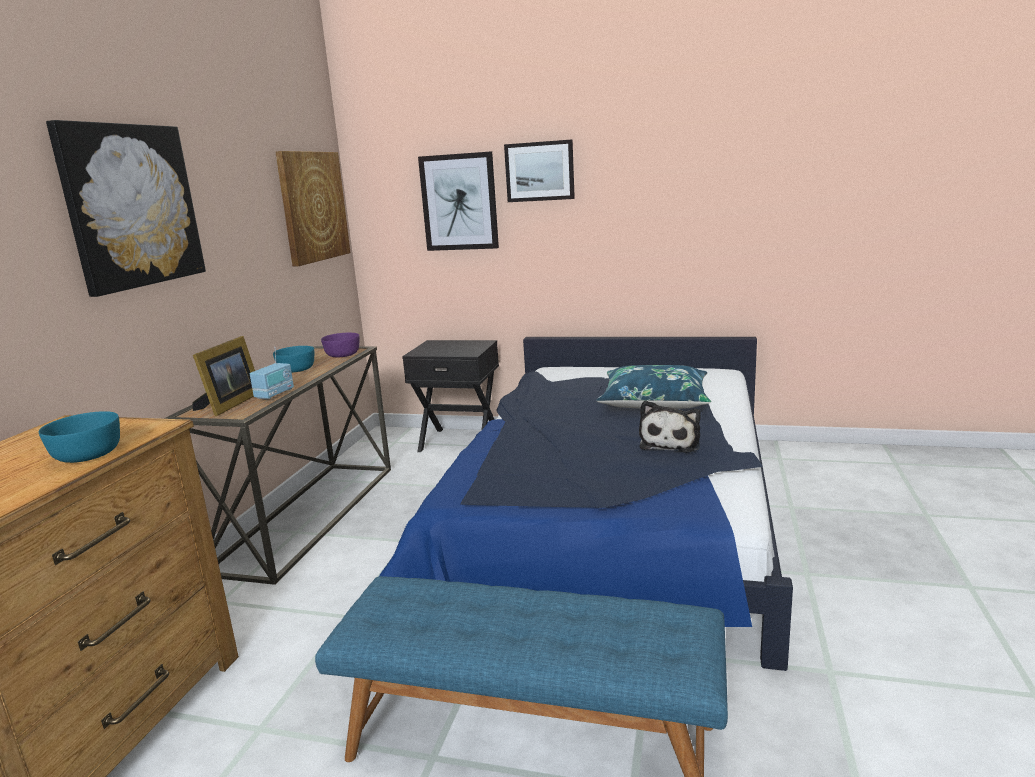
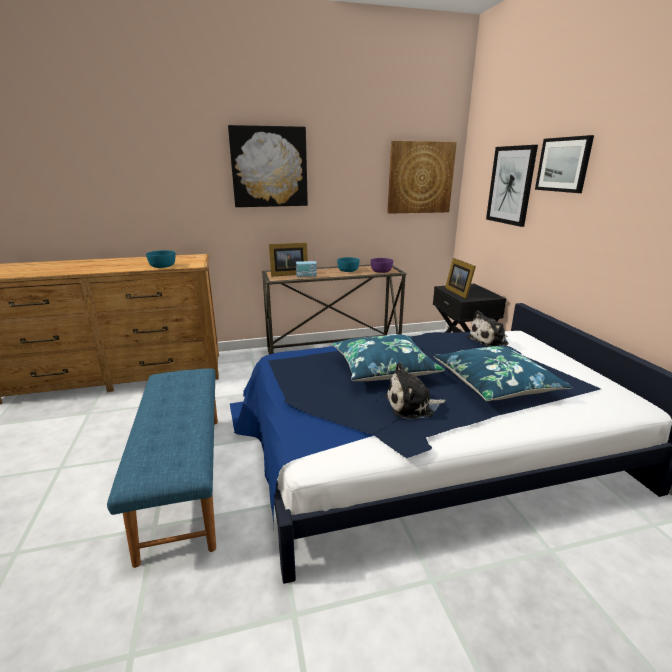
camera: 60 degrees right, 5 degrees up
none -> blue pillow [332,335,445,381]
none -> picture frame [445,258,476,299]
none -> plush toy [467,310,509,347]

